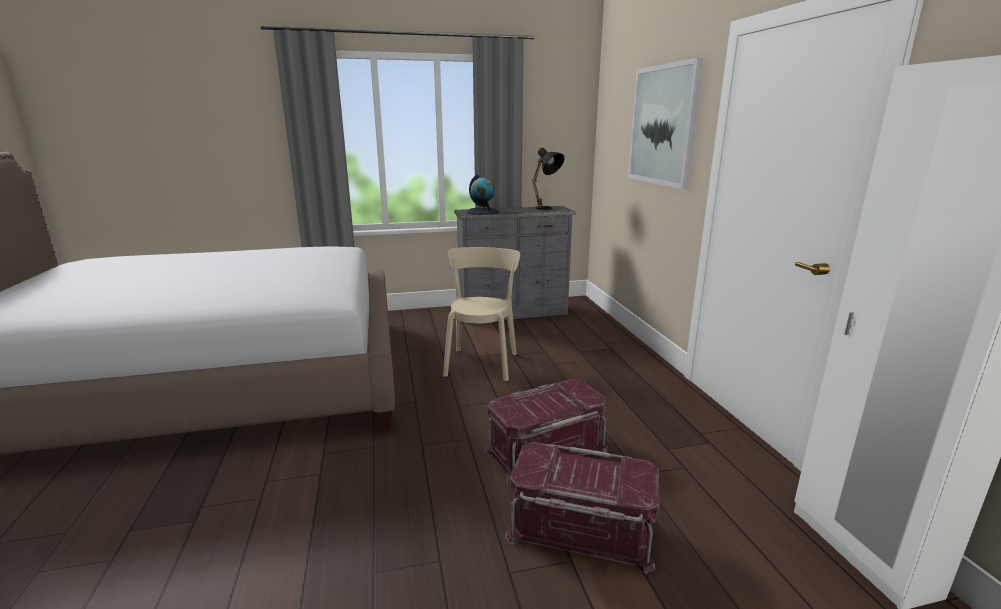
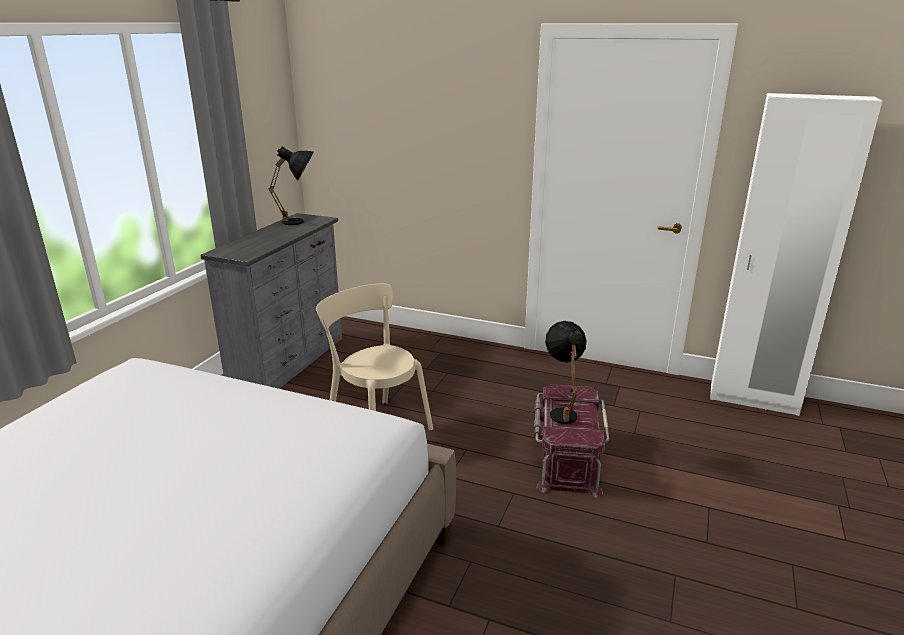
camera: 55 degrees left, 5 degrees up
globe [466,174,499,215] -> none
red storage box [505,442,659,574] -> none
picture [628,57,703,190] -> none
none -> black table lamp [545,321,587,424]

